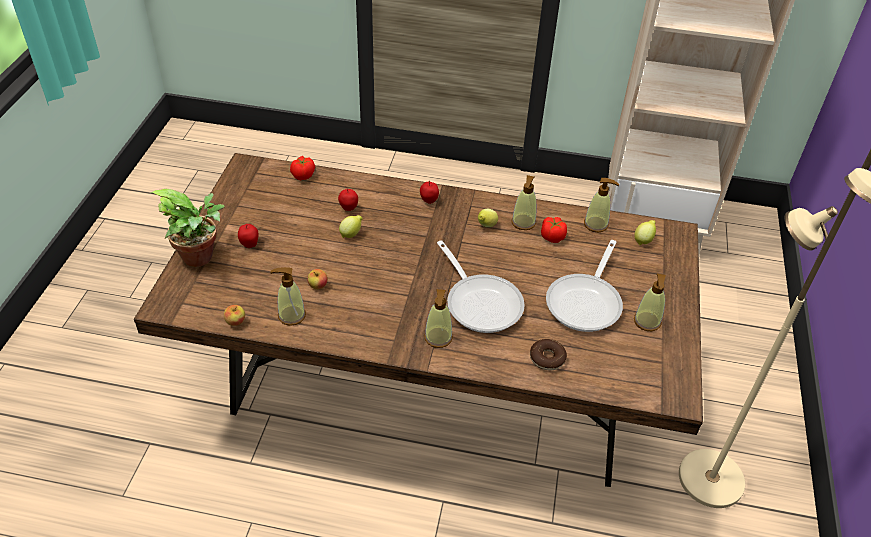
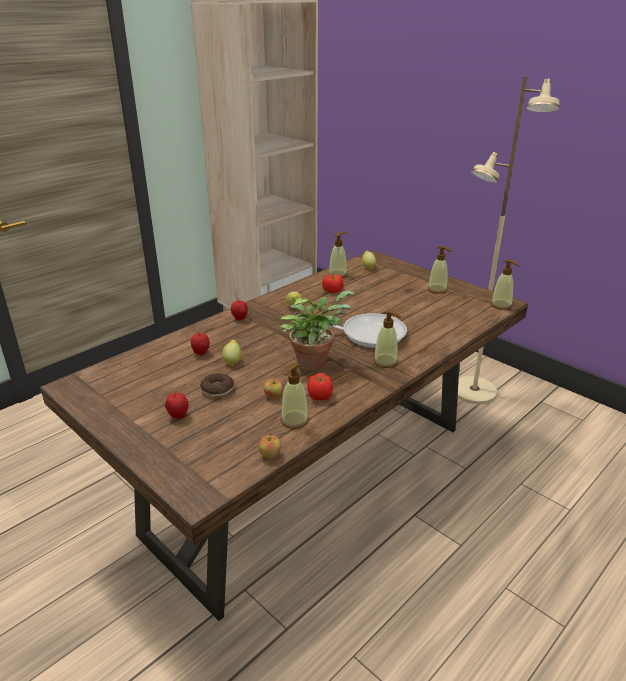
camera: 55 degrees left, 15 degrees down
potted plant [151,189,225,267] -> potted plant moved to [280,291,355,371]
tomato [290,156,315,180] -> tomato moved to [307,373,333,401]
soap dispenser [512,175,536,230] -> soap dispenser moved to [491,260,519,310]
donut [530,339,567,370] -> donut moved to [200,373,234,397]
frying pan [546,240,623,332] -> none

